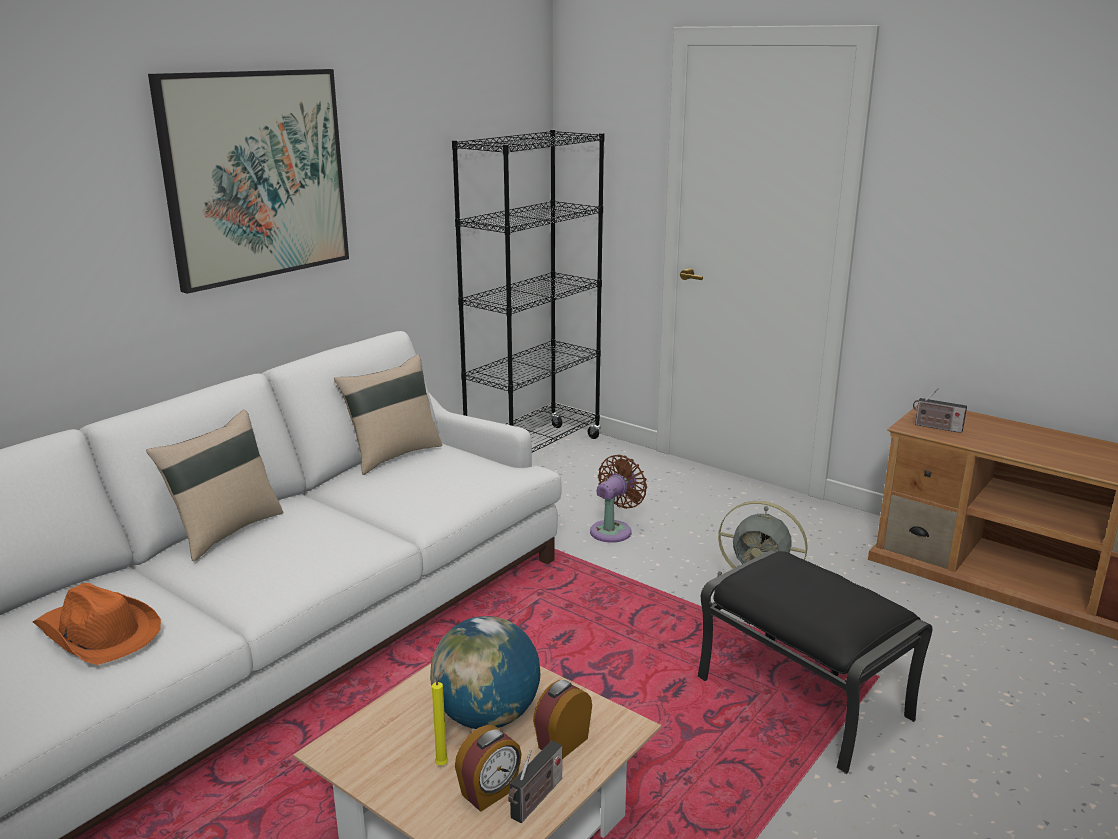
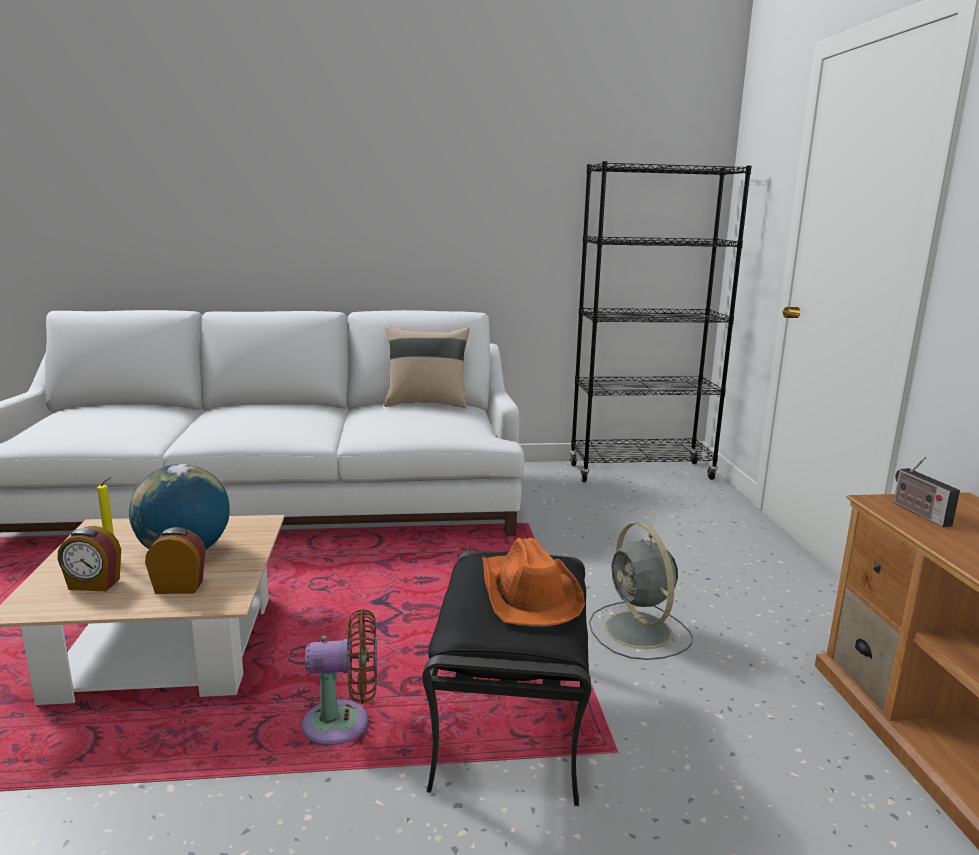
camera: 45 degrees right, 5 degrees down
orange hat [33,583,161,665] -> orange hat moved to [482,538,585,626]
beige pillow [146,410,283,562] -> none
picture [148,69,349,294] -> none
radio [508,740,562,823] -> none
brown fan [590,455,647,543] -> brown fan moved to [301,609,377,745]

